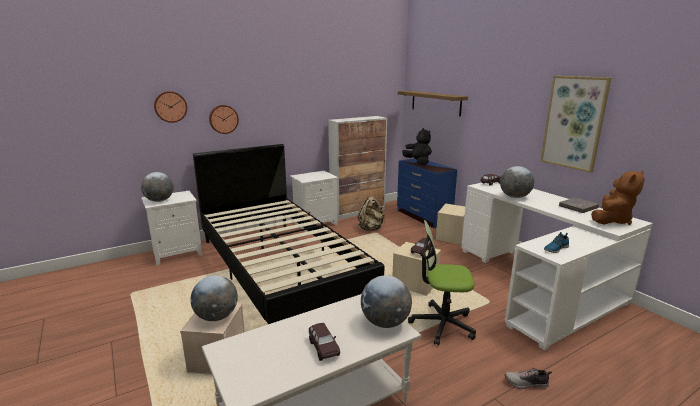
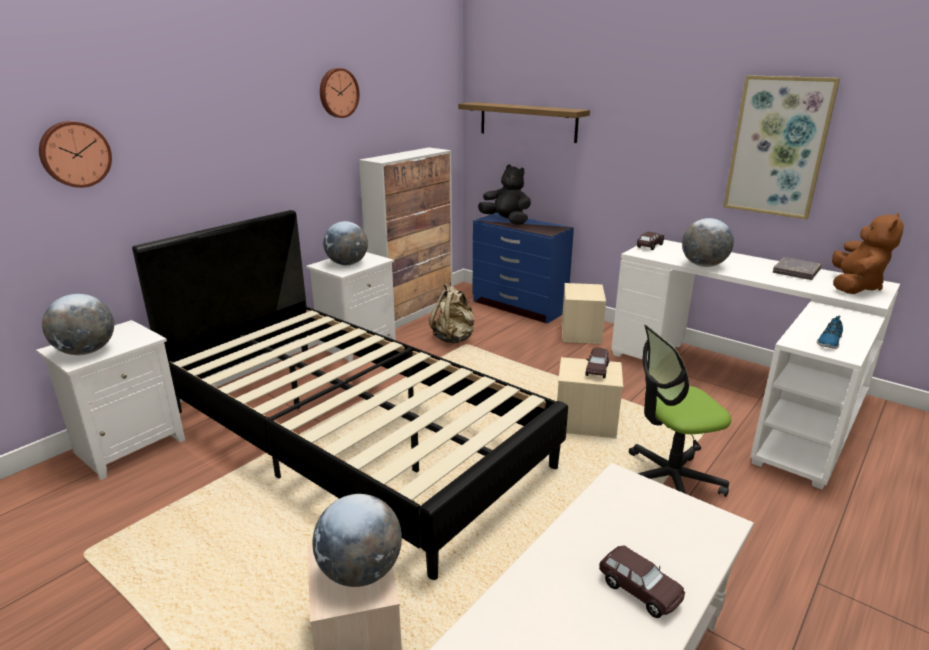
camera: 20 degrees left, 5 degrees up
wall clock [209,105,239,134] -> wall clock moved to [320,68,360,118]
globe [361,275,412,328] -> globe moved to [323,221,368,265]
shoe [505,368,552,389] -> none

